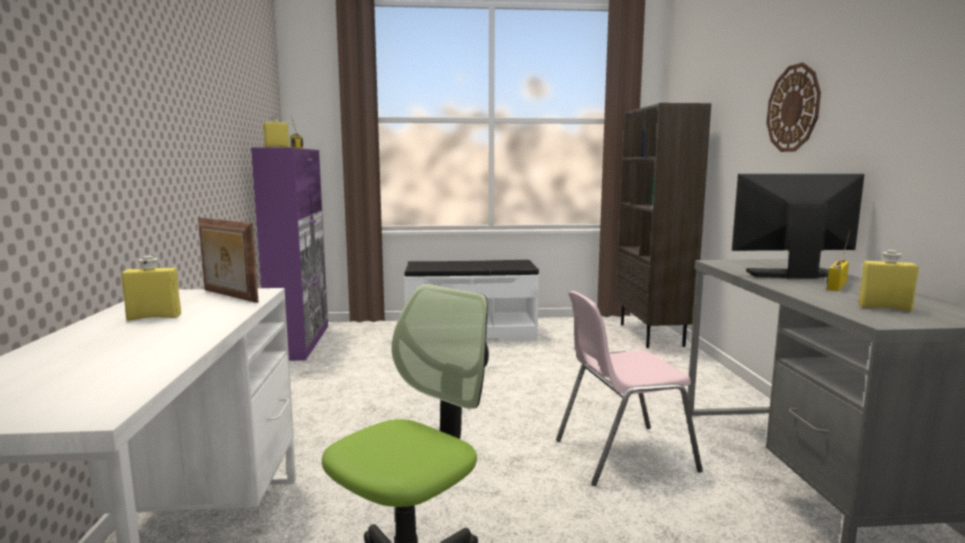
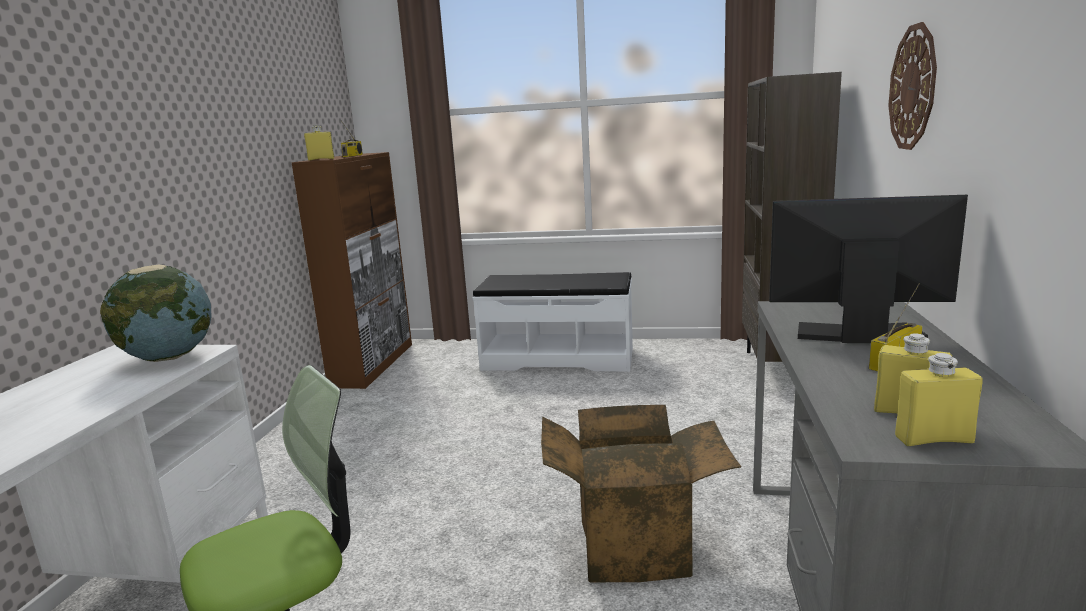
camera: 15 degrees right, 5 degrees up
yellow bottle [121,256,181,321] -> yellow bottle moved to [895,353,983,446]
picture frame [198,217,259,303] -> globe [100,265,211,362]
purple cabinet [251,147,328,361] -> brown cabinet [291,152,412,389]
pink chair [556,291,703,486] -> cardboard box [541,405,741,582]

